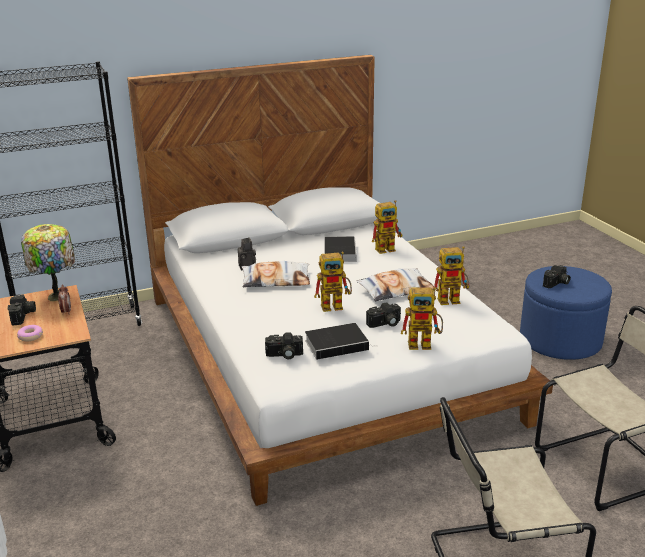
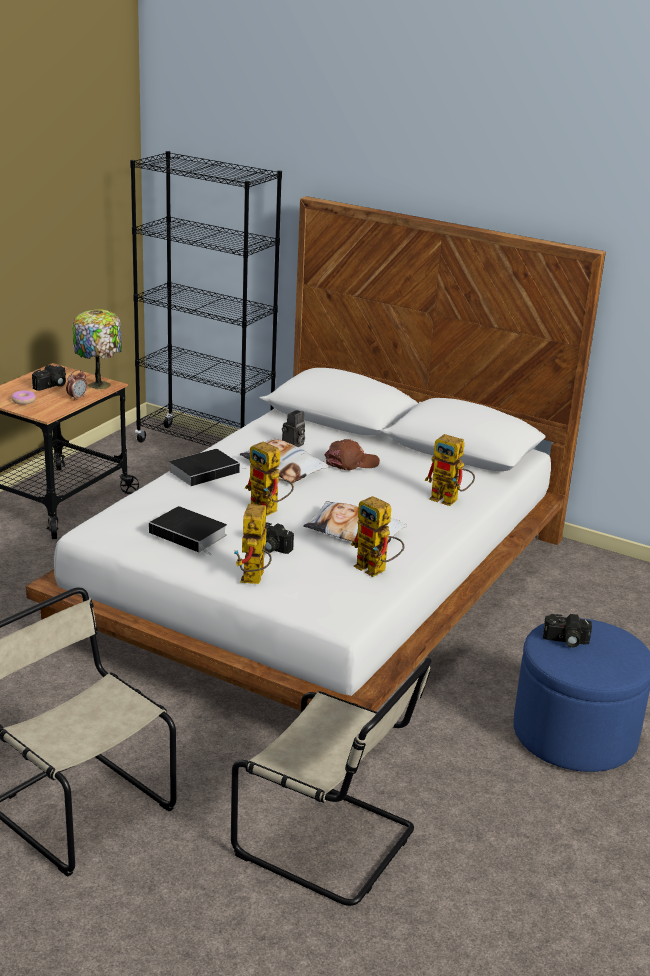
camera: 50 degrees right, 0 degrees up
camera [265,332,303,360] -> none
book [324,236,357,262] -> book moved to [169,449,241,486]
toy robot [401,287,443,350] -> toy robot turned 45 degrees clockwise [234,504,272,584]
none -> brown cap [324,439,380,471]

